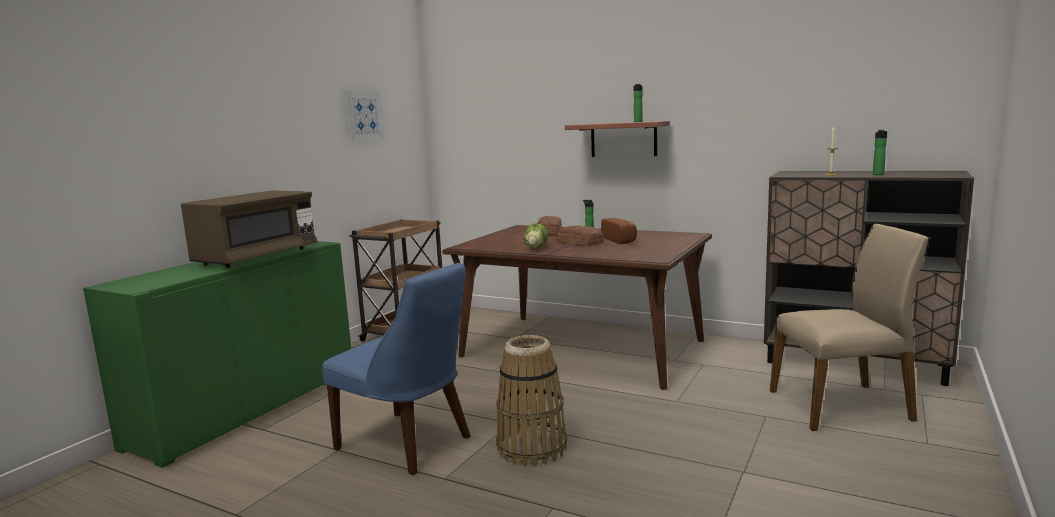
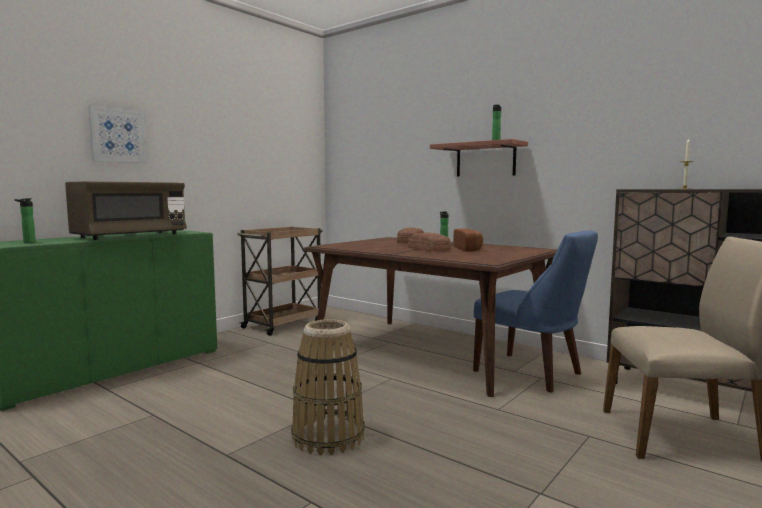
camera: 10 degrees right, 5 degrees down
blue chair [322,263,471,475] -> blue chair moved to [473,230,598,392]
picture [344,91,385,142] -> picture moved to [88,105,147,163]
lettuce [524,223,548,248] -> none
bottle [873,130,887,175] -> bottle moved to [14,198,36,243]

